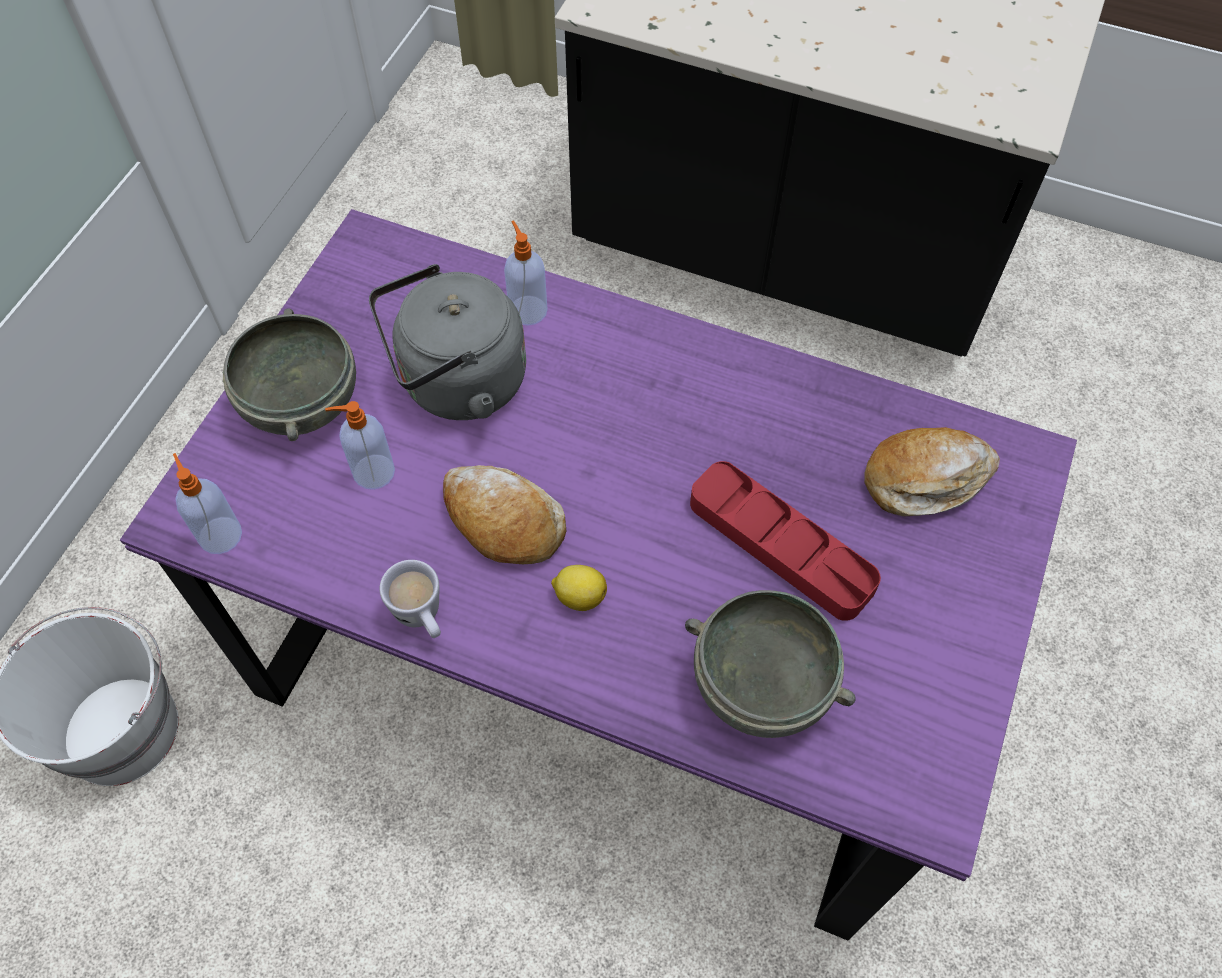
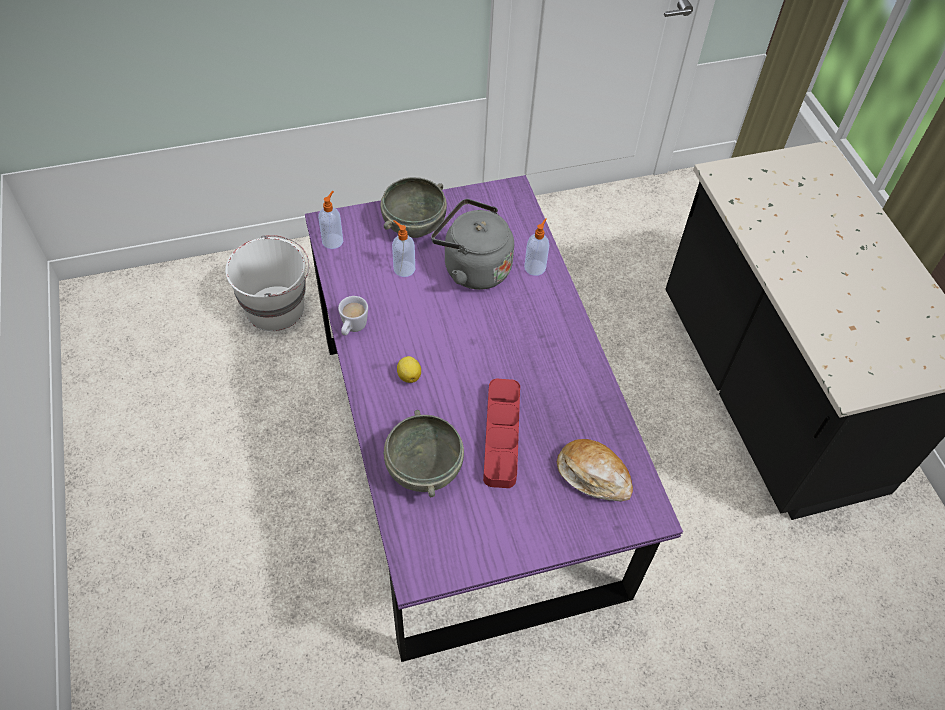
camera: 50 degrees right, 5 degrees down
bread [443,465,566,564] -> none

